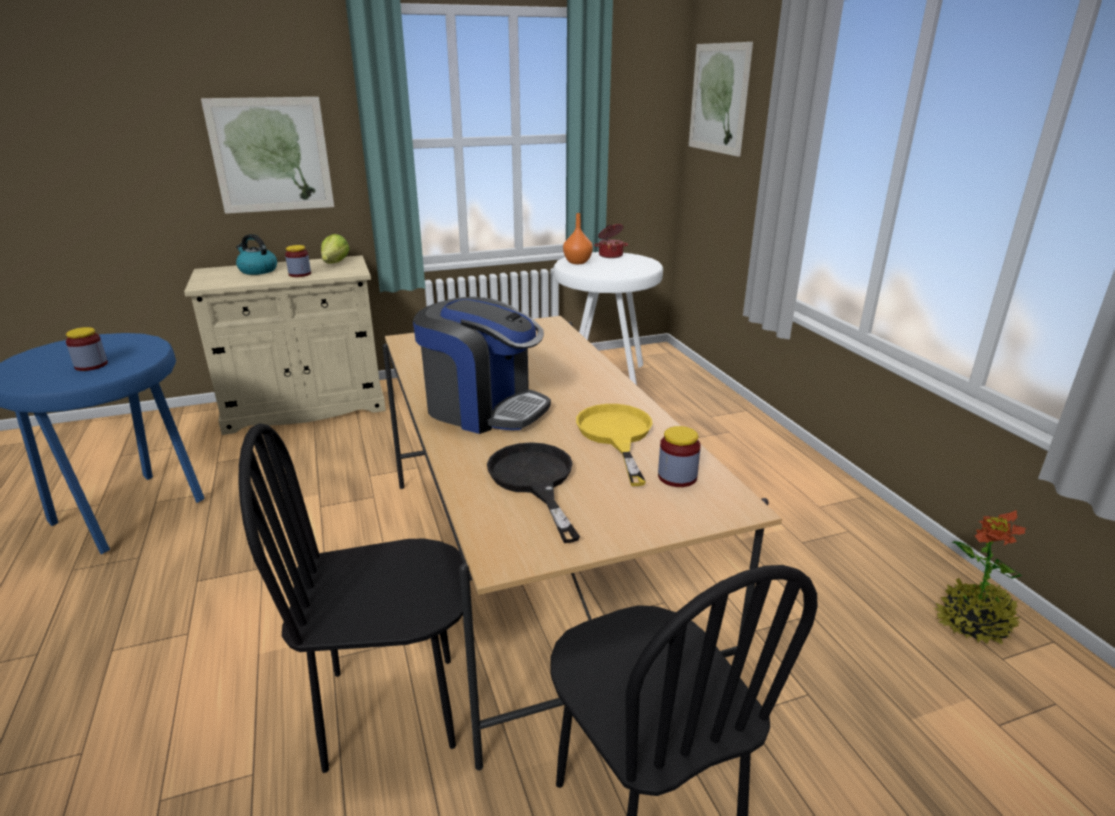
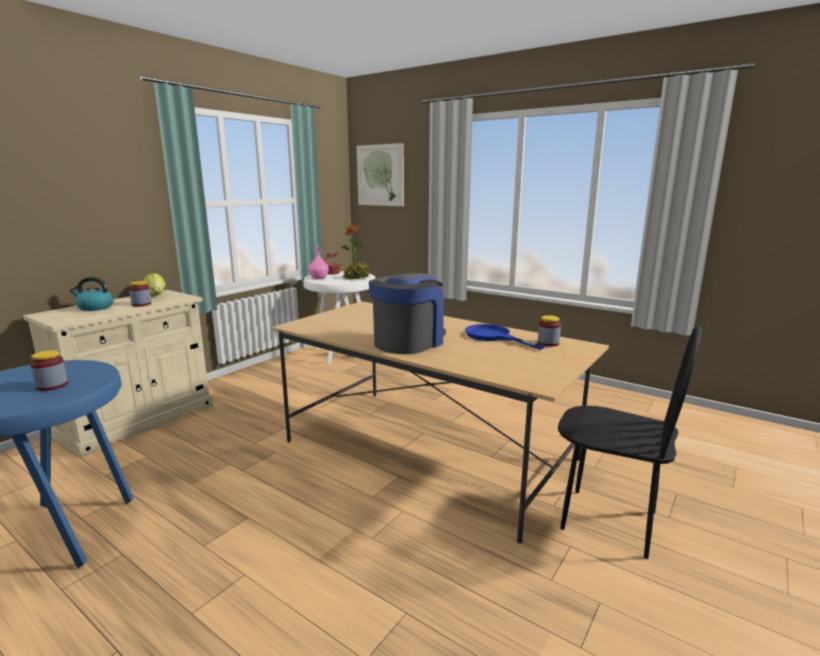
camera: 35 degrees left, 10 degrees down
picture [201,97,334,214] -> none
black chair [238,423,464,773] -> none
coffee machine [413,297,551,434] -> coffee machine turned 45 degrees counterclockwise [369,273,446,354]
black frying pan [487,442,580,543] -> none
orange vase [563,213,593,264] -> pink vase [309,246,329,279]
yellow frying pan [576,404,652,486] -> blue frying pan [465,324,545,350]
potted plant [934,510,1027,644] -> potted plant moved to [341,224,371,280]

